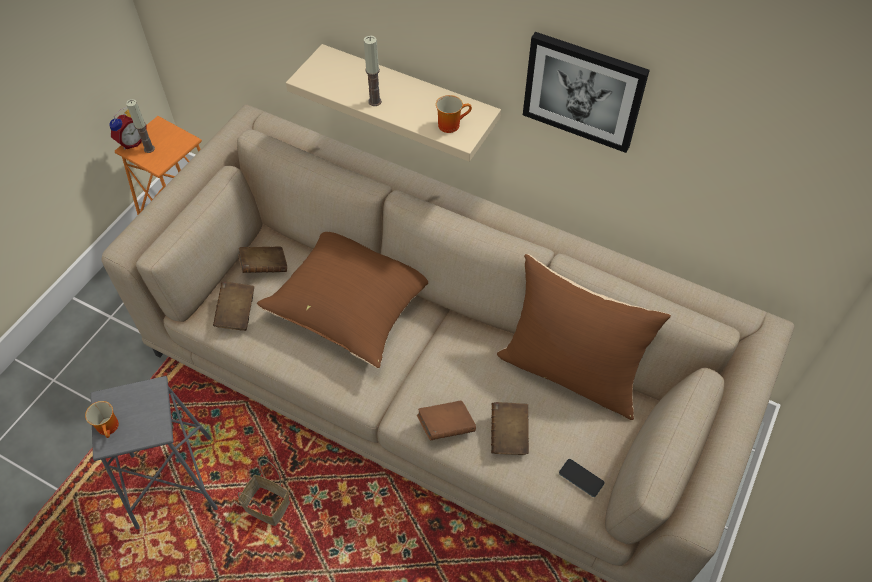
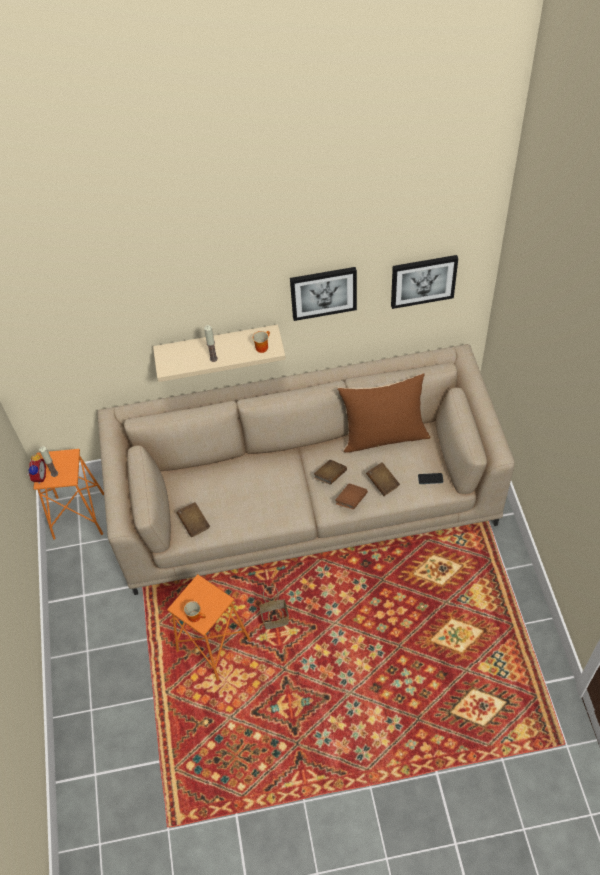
camera: 35 degrees left, 0 degrees up
grey stool [91,376,218,529] -> orange stool [167,574,251,681]
brown book [238,247,287,273] -> brown book moved to [314,460,347,484]
brown pillow [257,232,428,368] -> none
none -> picture [391,255,458,309]

